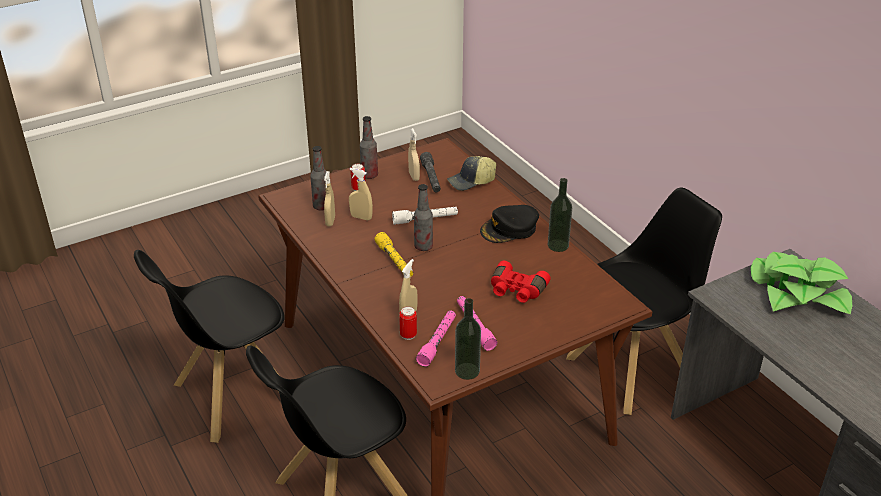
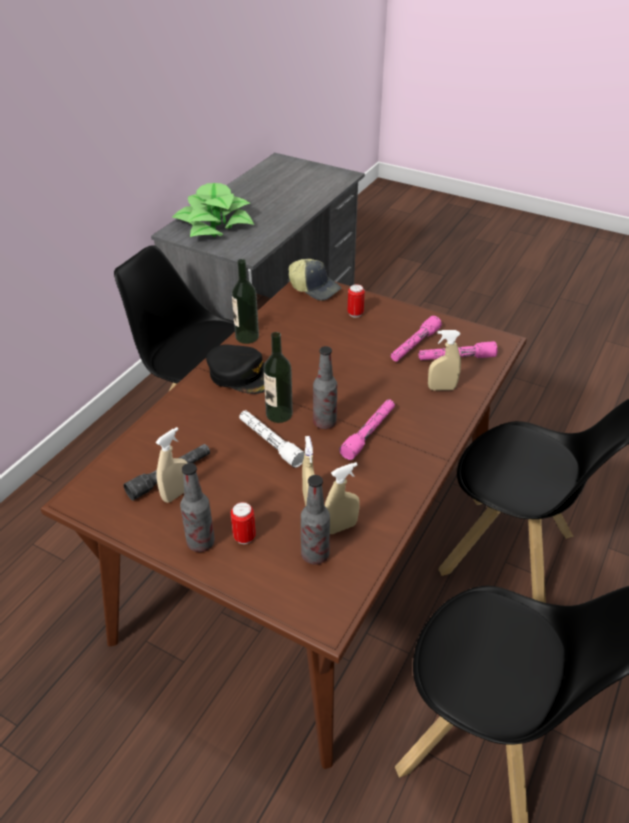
camera: 120 degrees left, 5 degrees up
yellow flashlight [374,232,413,277] -> pink flashlight [339,399,395,460]
can [399,306,417,340] -> can moved to [348,284,365,318]
cap [447,156,496,191] -> cap moved to [288,259,341,301]
bottle [455,298,481,380] -> bottle moved to [263,332,293,423]
red binoculars [491,261,551,303] -> none

